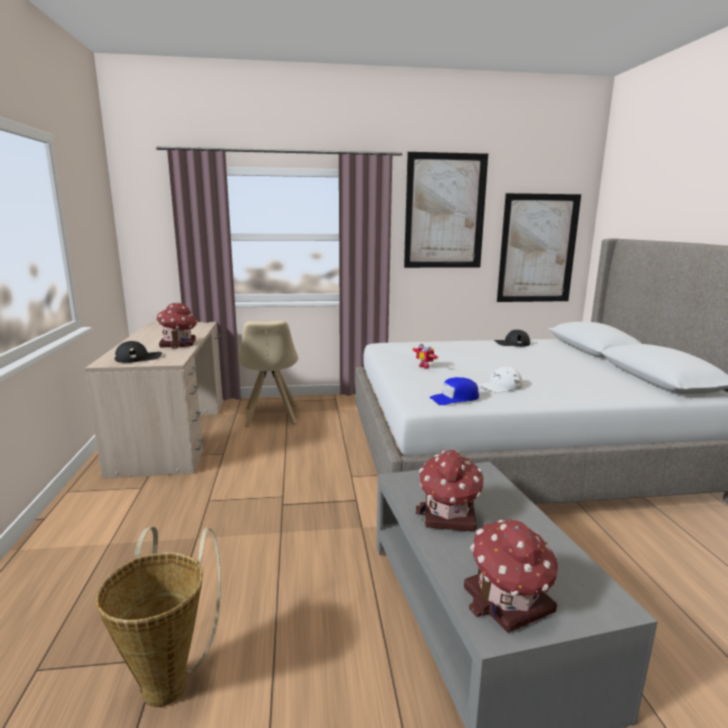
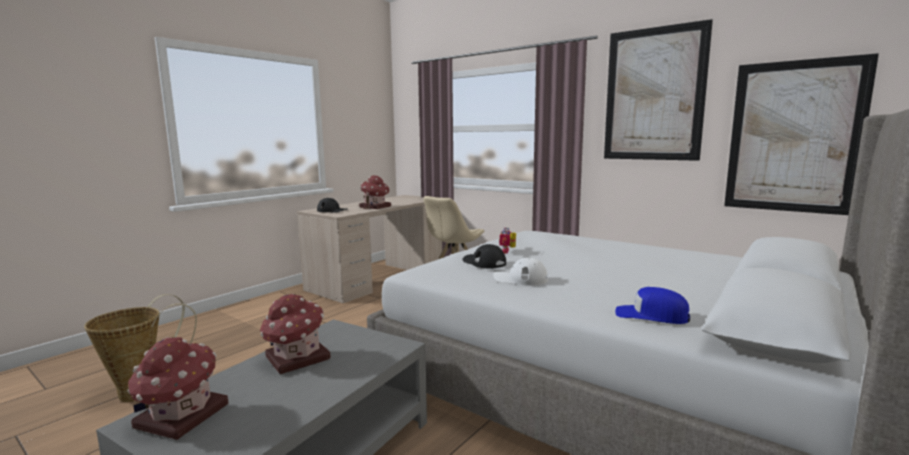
camera: 45 degrees right, 5 degrees down
blue cap [429,377,479,405] -> blue cap moved to [615,287,690,324]
black cap [494,330,530,347] -> black cap moved to [462,244,506,268]

